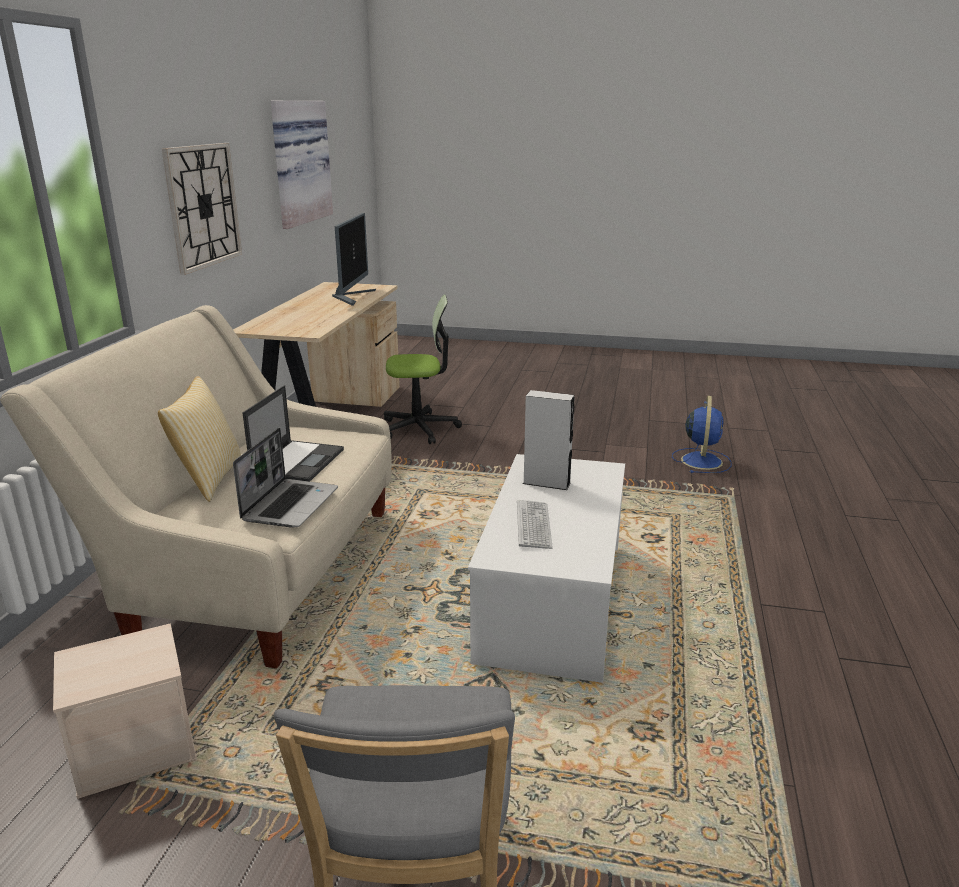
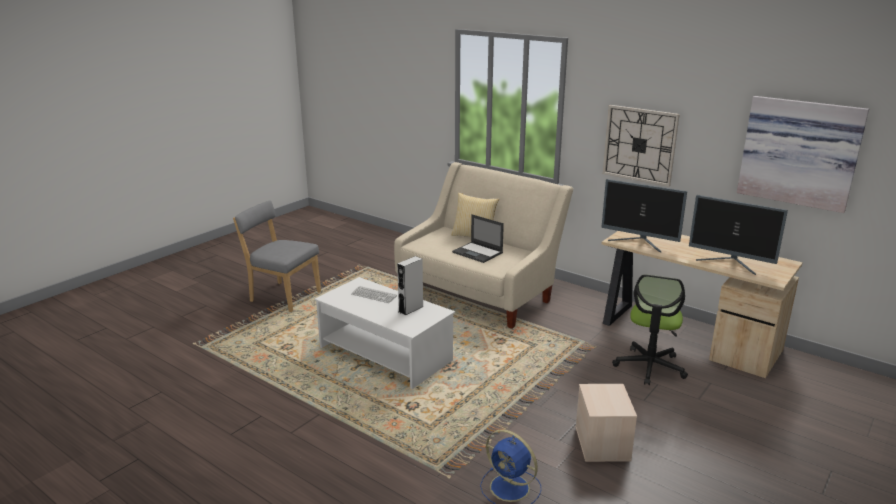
camera: 115 degrees right, 0 degrees up
beige storage box [53,623,197,799] -> beige storage box moved to [575,384,637,462]
laptop [233,428,338,528] -> none
none -> monitor [601,179,687,253]

